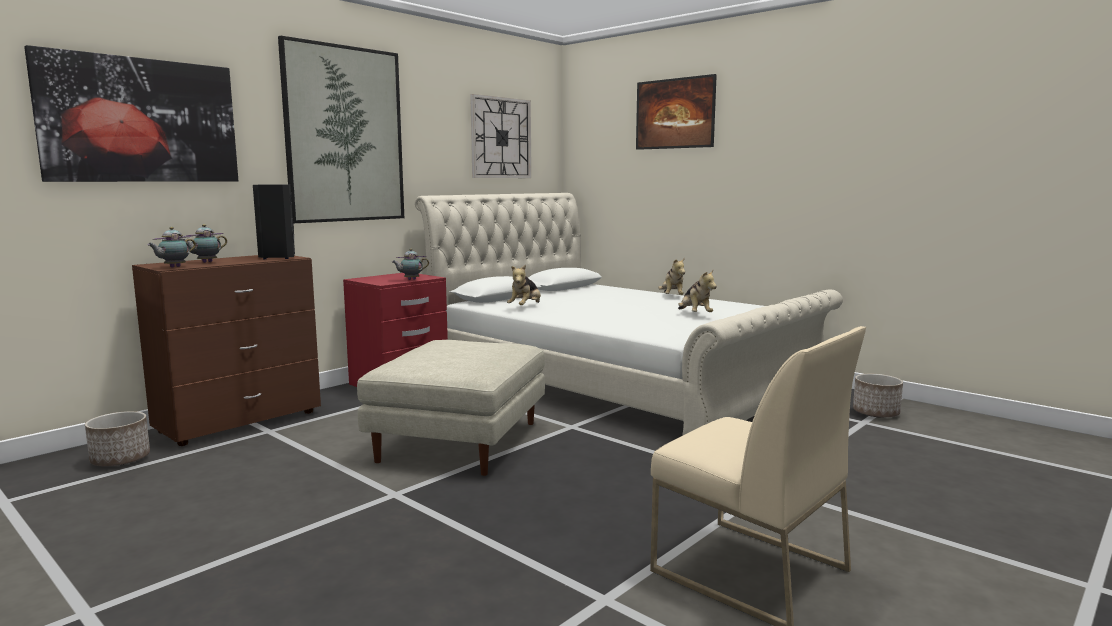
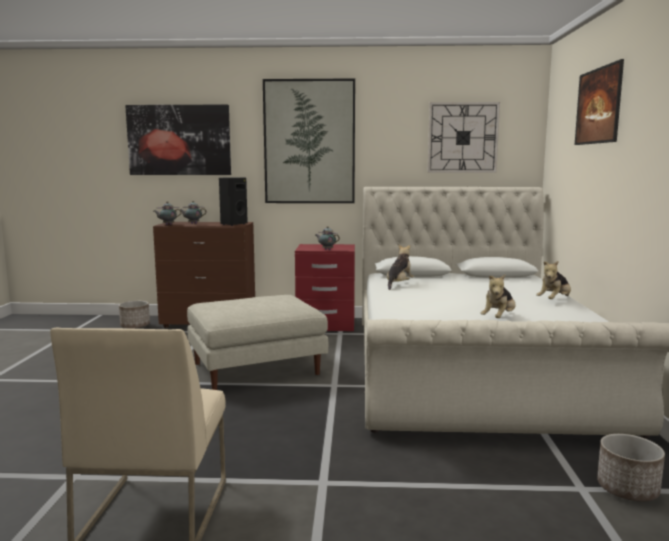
camera: 50 degrees right, 0 degrees up
plush toy [507,265,541,305] -> plush toy turned 135 degrees clockwise [387,245,414,290]

